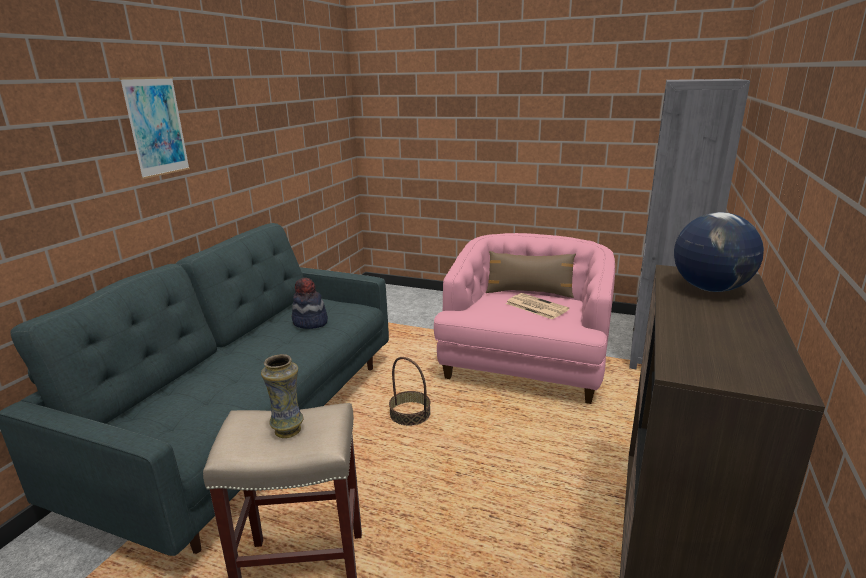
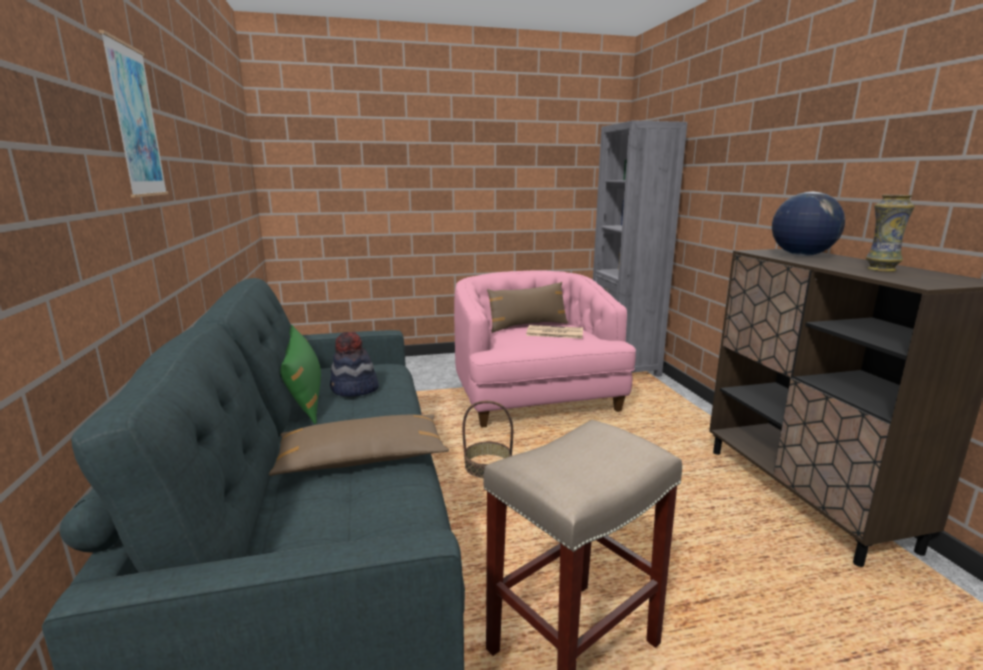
camera: 35 degrees left, 5 degrees down
vase [261,354,304,438] -> vase moved to [866,195,915,272]
none -> brown pillow [269,415,449,476]
none -> green pillow [280,325,321,424]

